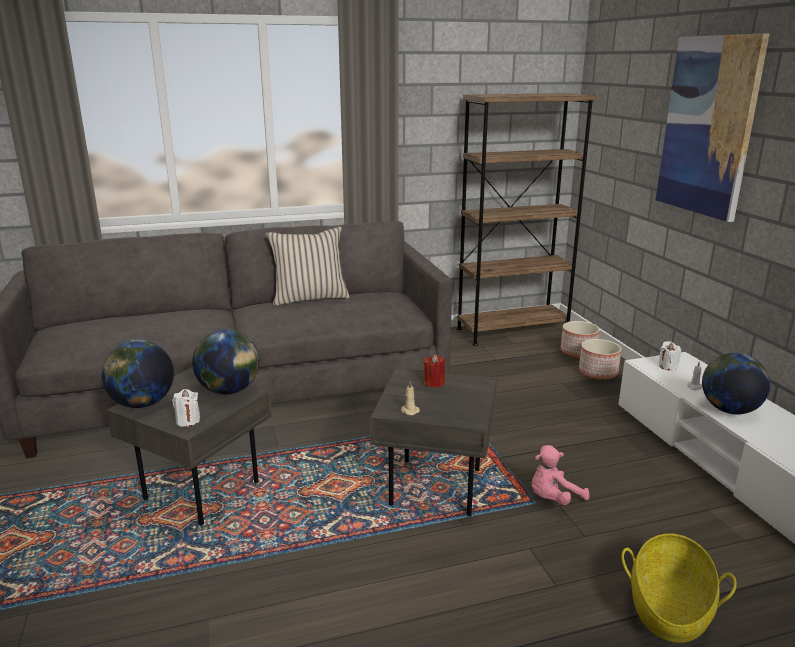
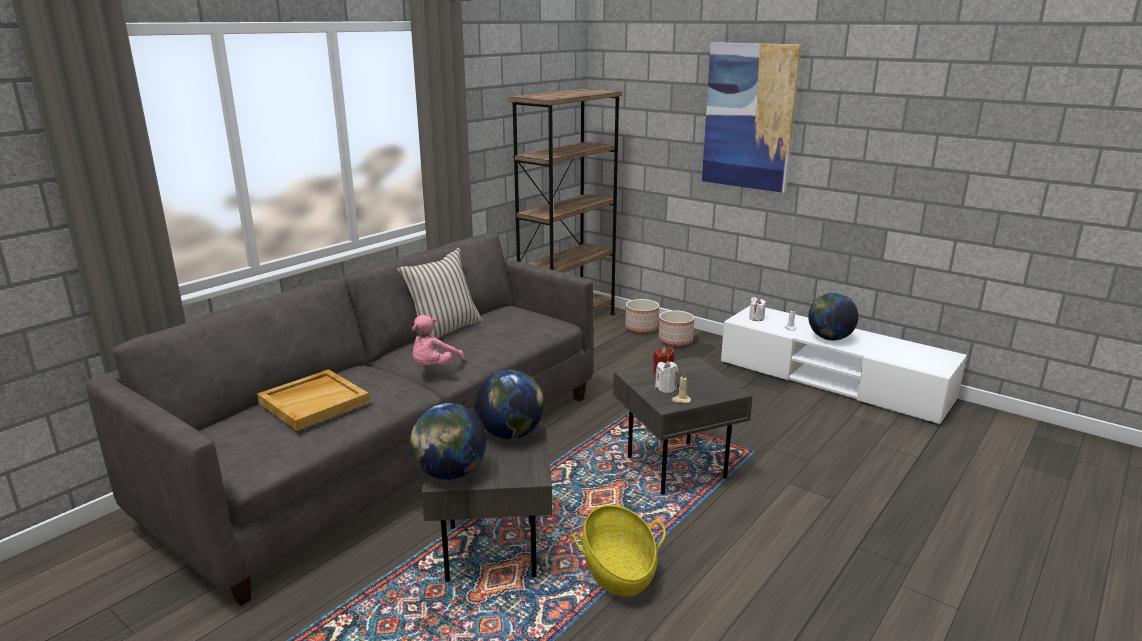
camera: 35 degrees left, 0 degrees up
white candle [172,389,201,427] -> white candle moved to [655,361,678,393]
pink plush toy [532,445,590,505] -> pink plush toy moved to [412,315,464,366]
basket [621,533,737,643] -> basket moved to [573,505,666,596]
none -> beige tray [257,369,370,431]

